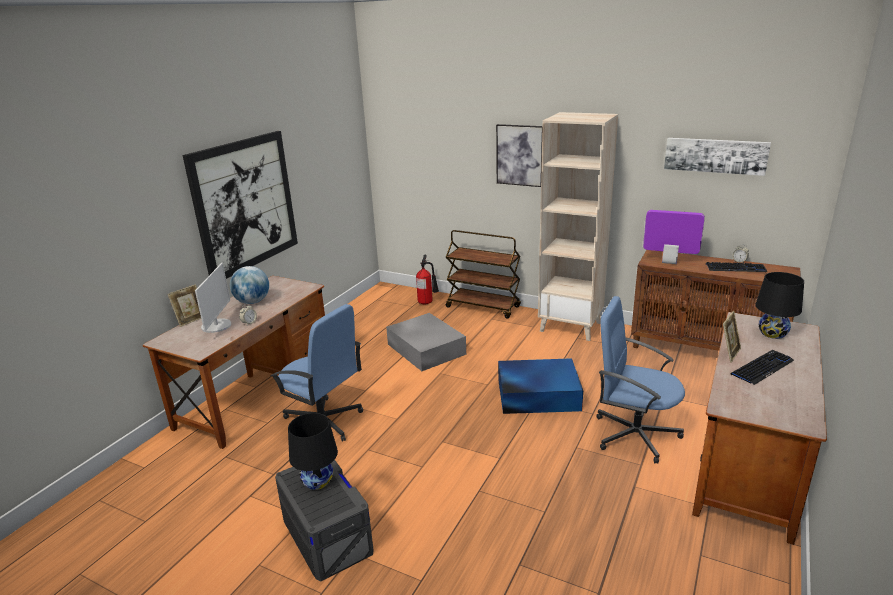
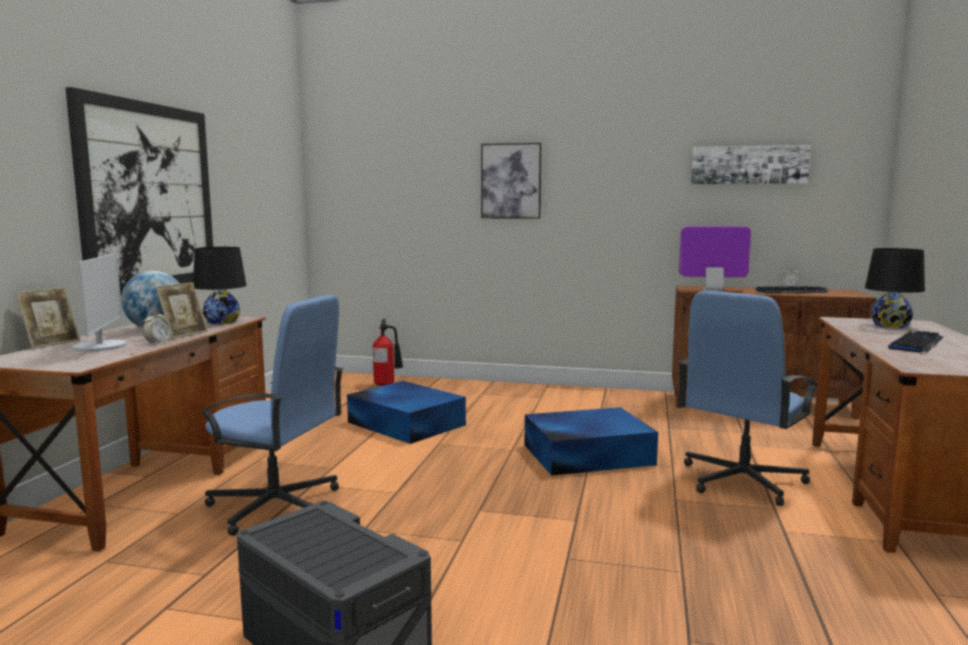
camera: 15 degrees left, 15 degrees down
black table lamp [288,413,338,490] -> black table lamp moved to [193,247,247,324]
grey storage box [386,313,466,371] -> blue storage box [347,381,466,444]
brown cart [446,230,521,319] -> none
beige bookcase [538,112,618,341] -> none
blue office chair [596,296,685,464] -> blue office chair turned 60 degrees counterclockwise [678,291,818,506]
picture frame [723,311,741,363] -> picture frame moved to [156,282,208,339]

